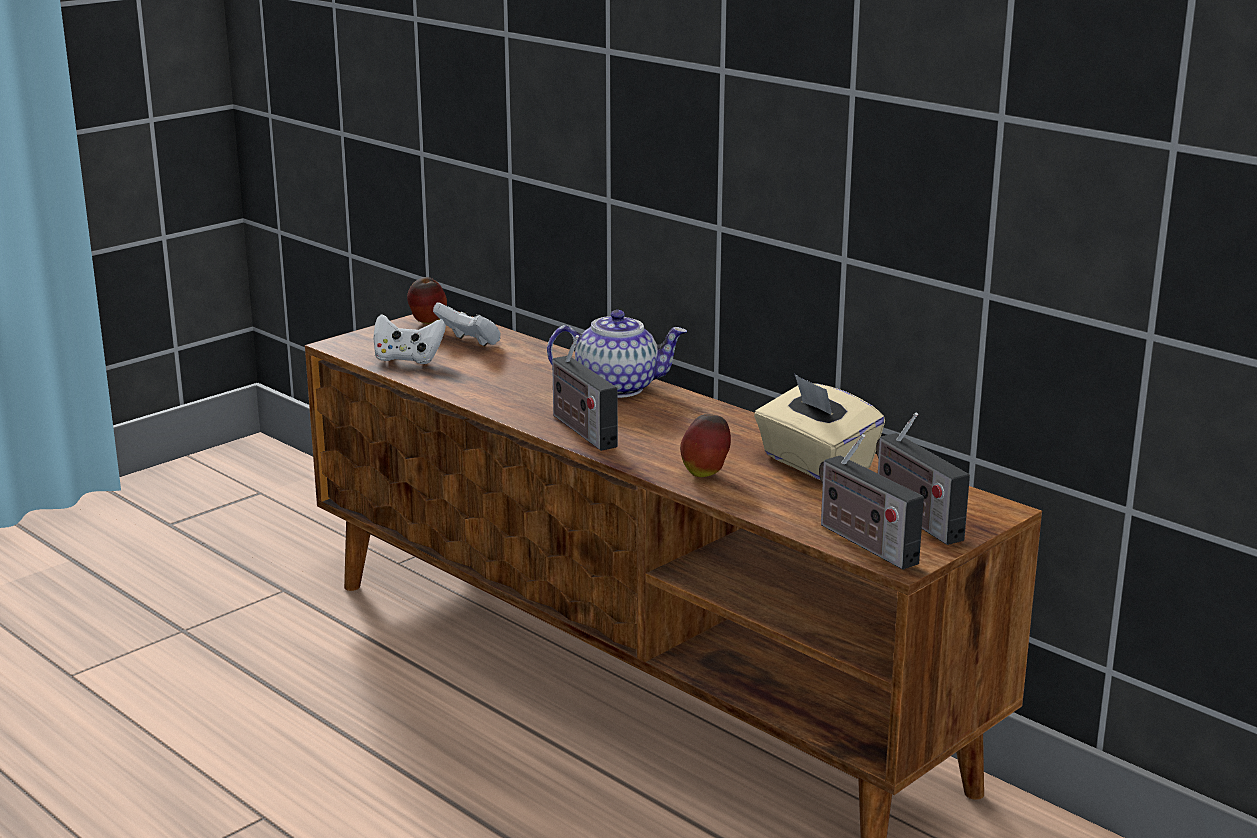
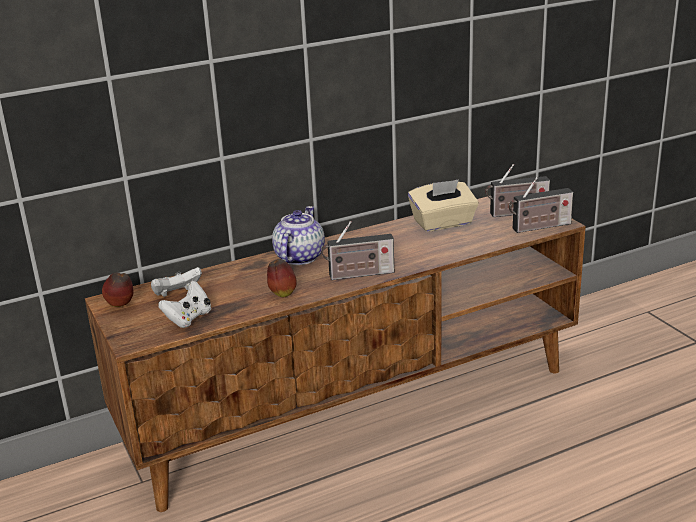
camera: 70 degrees left, 5 degrees up
apple [680,414,731,477] -> apple moved to [267,259,297,297]

